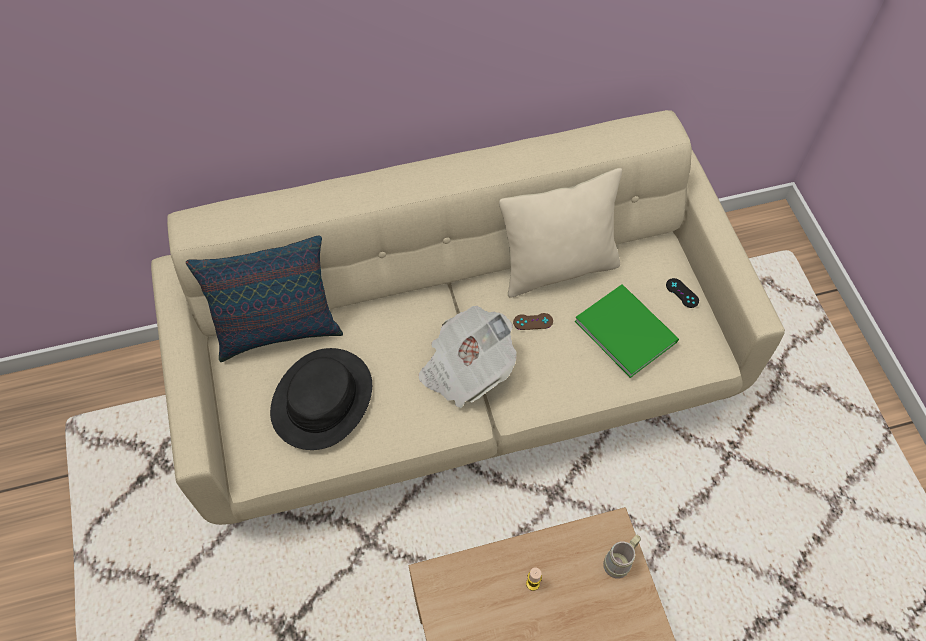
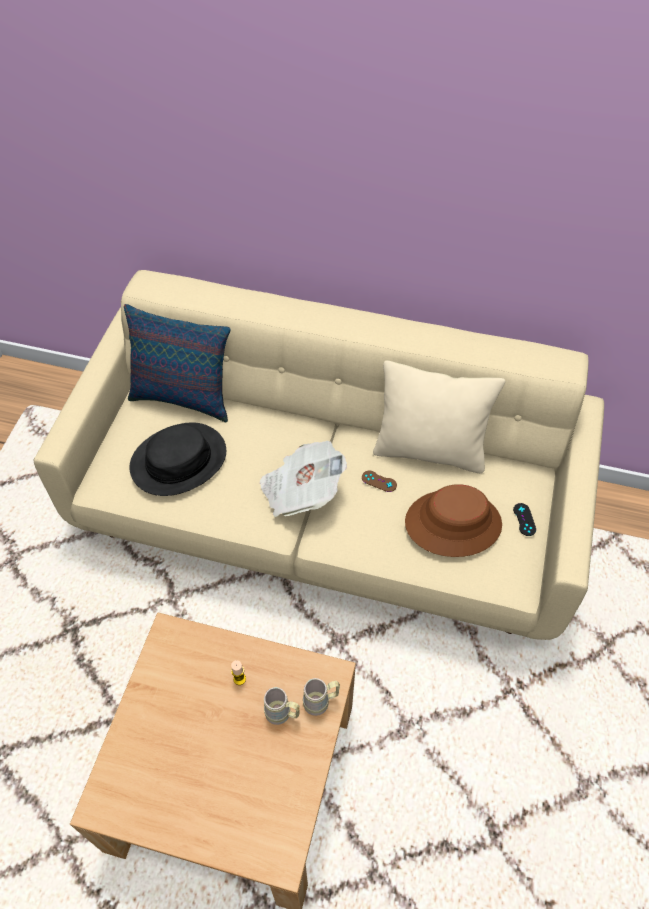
camera: 30 degrees right, 5 degrees down
green book [575,284,679,378] -> brown hat [405,484,502,557]
none -> beige mug [264,687,300,725]

